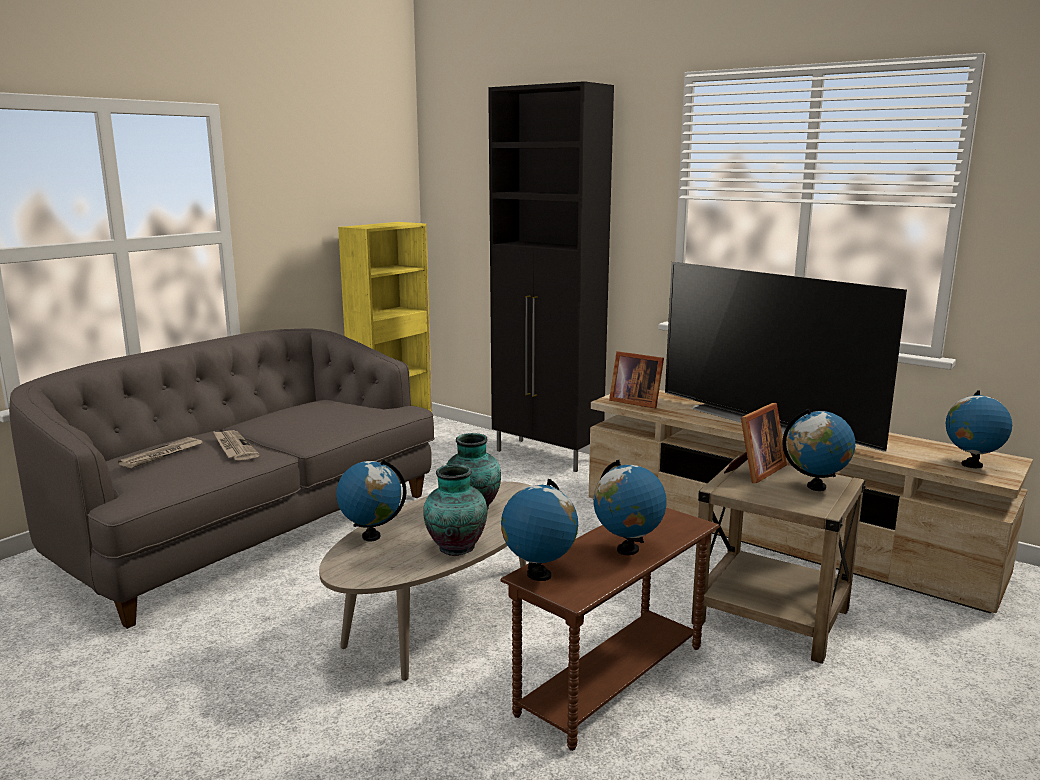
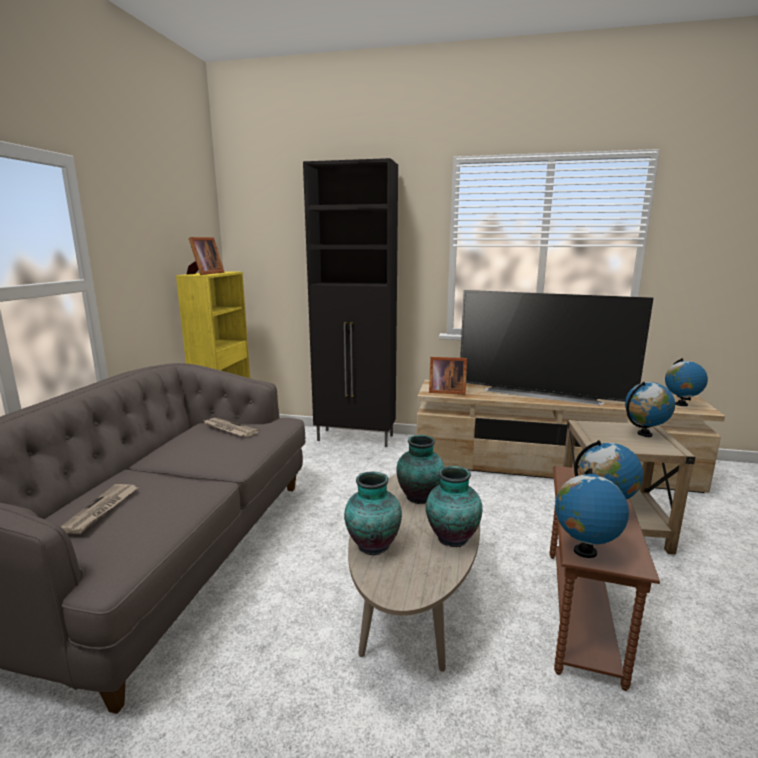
camera: 25 degrees left, 0 degrees up
newspaper [213,430,260,460] -> newspaper moved to [202,418,259,437]
globe [336,459,406,541] -> vase [344,472,402,556]
picture frame [724,403,787,483] -> picture frame moved to [187,237,224,275]

